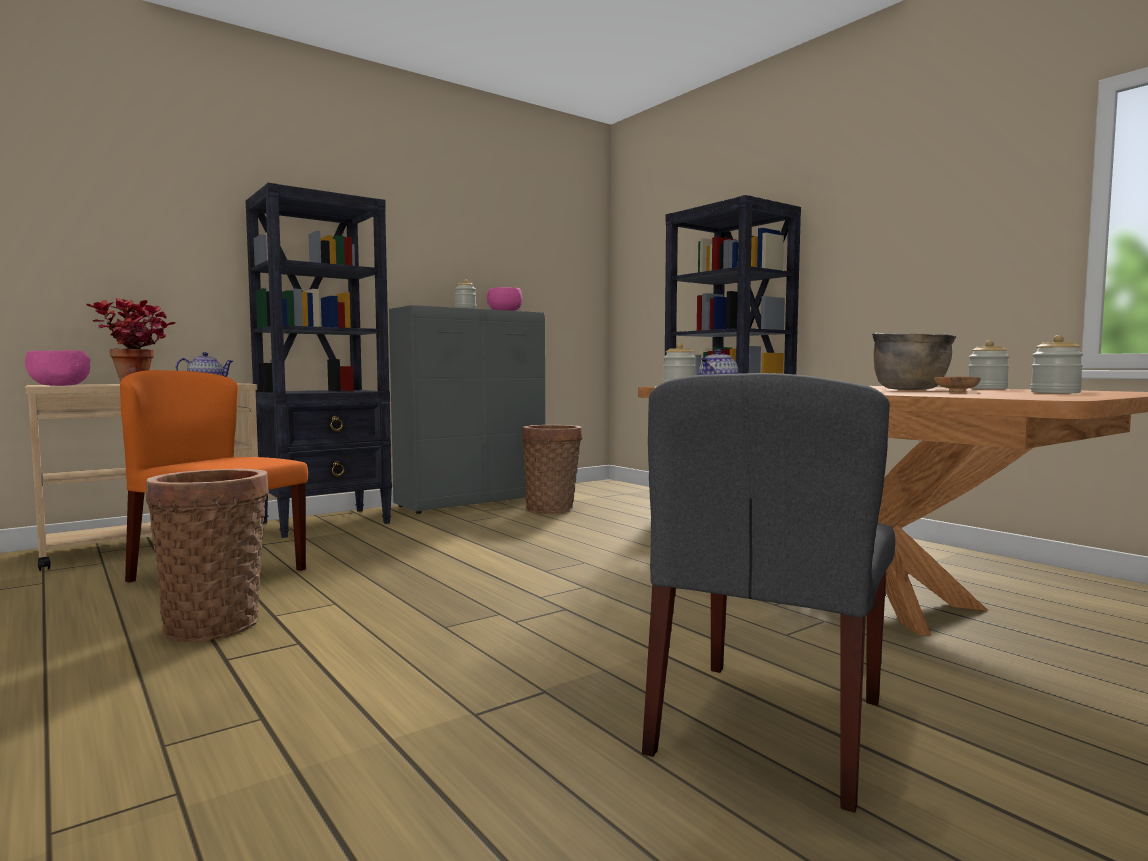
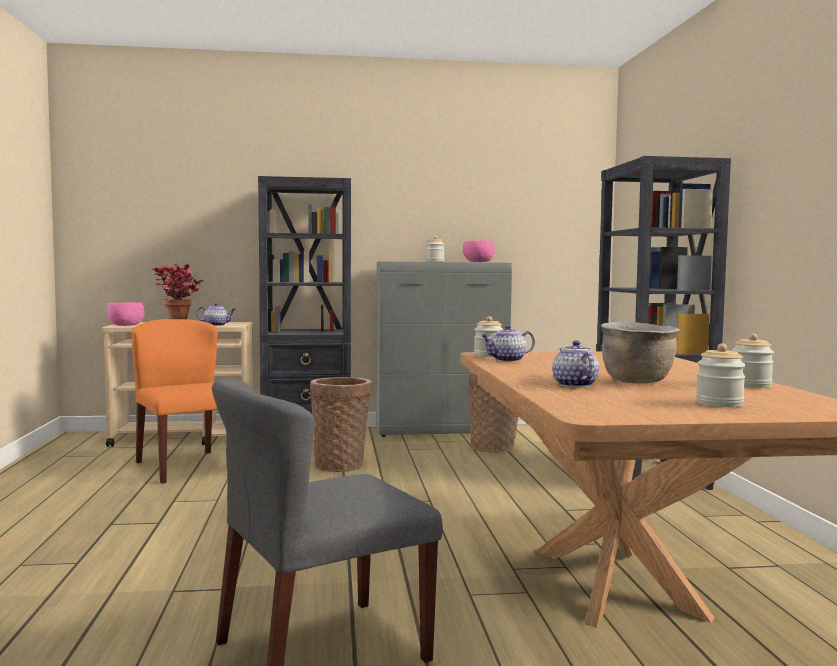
camera: 30 degrees right, 0 degrees up
basket [146,469,269,642] -> basket moved to [310,377,372,472]
brown bowl [934,377,981,392] -> none
none -> teapot [552,341,599,387]

